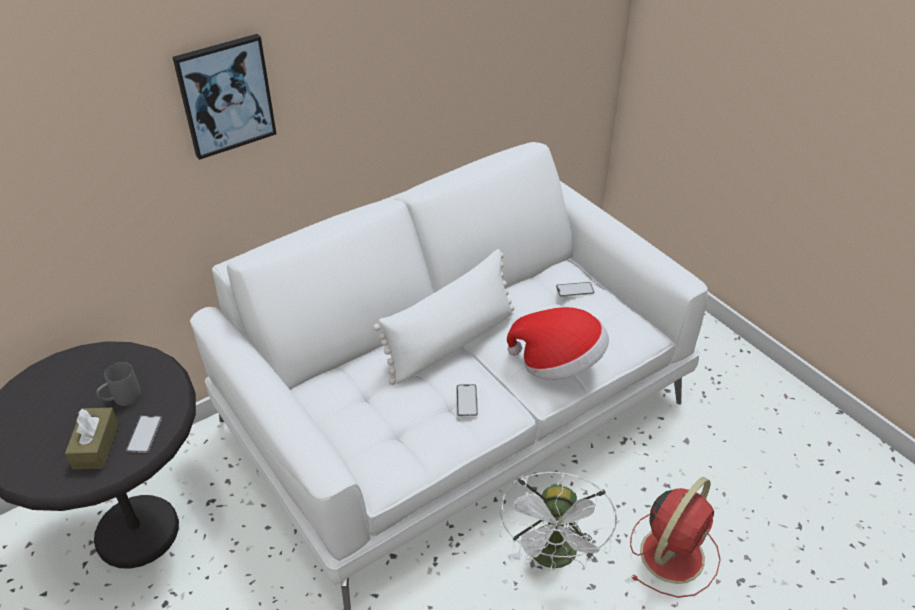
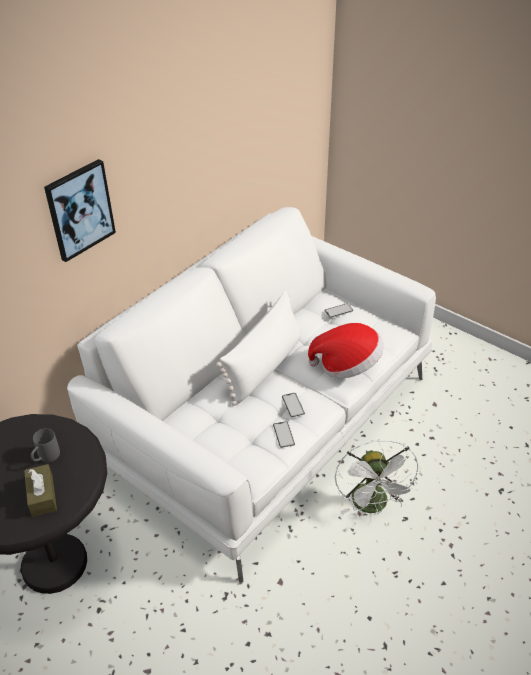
camera: 15 degrees left, 0 degrees up
phone [126,415,162,453] -> phone moved to [273,421,295,448]
red fan [630,477,721,598] -> none

